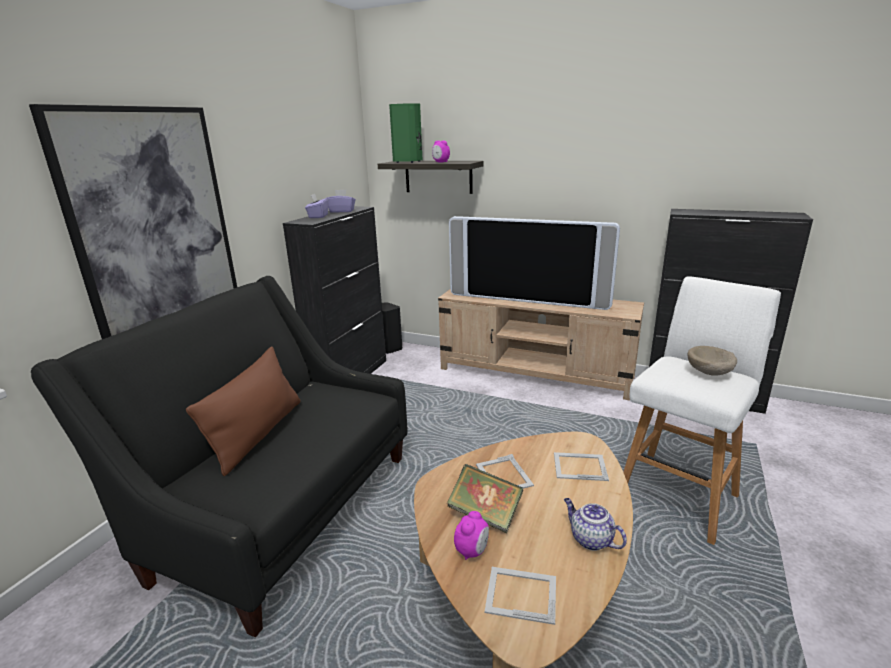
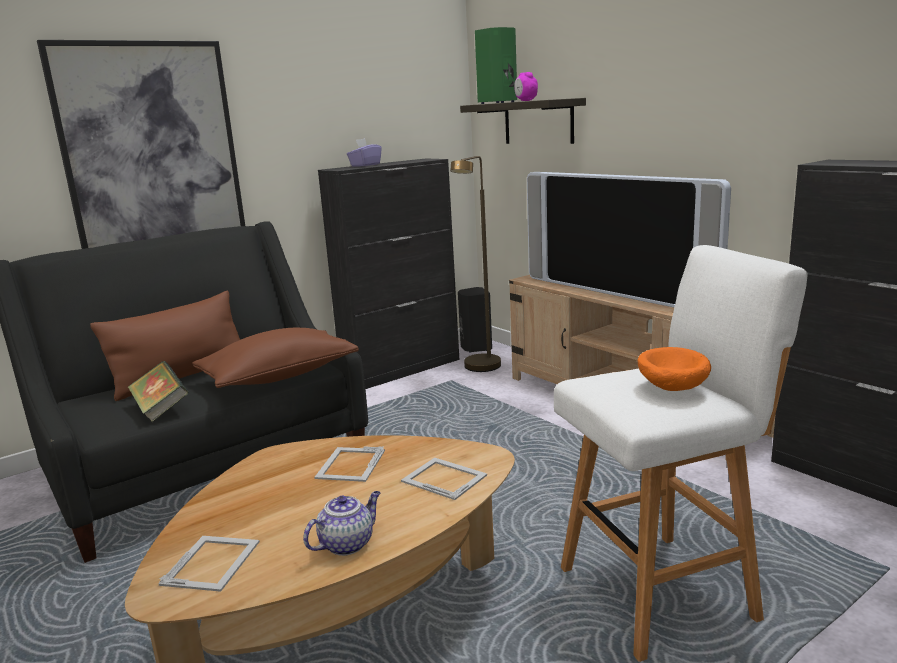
camera: 30 degrees right, 5 degrees down
purple tissue box [325,190,356,213] -> none
book [447,464,523,533] -> book moved to [127,361,189,422]
alarm clock [454,511,489,560] -> none
picture frame [485,567,556,625] -> picture frame turned 60 degrees clockwise [159,536,260,592]
teapot [564,498,627,551] -> teapot turned 60 degrees clockwise [303,491,381,556]
beige bowl [687,346,737,376] -> orange bowl [638,347,711,391]
none -> brown pillow [192,328,359,388]
none -> brown floor lamp [451,156,501,372]

